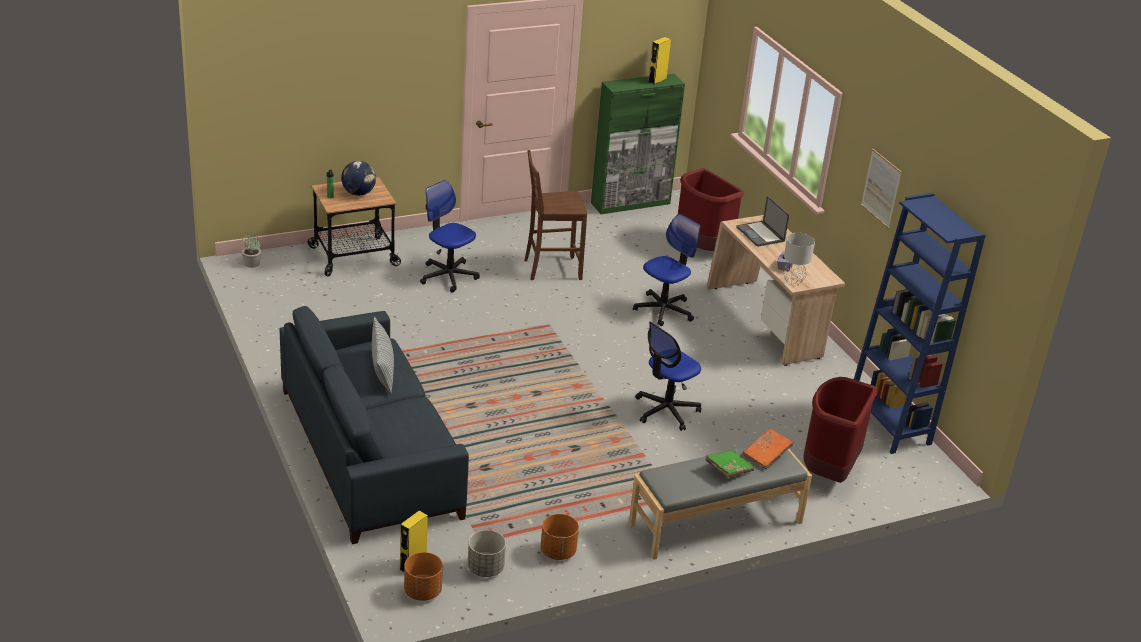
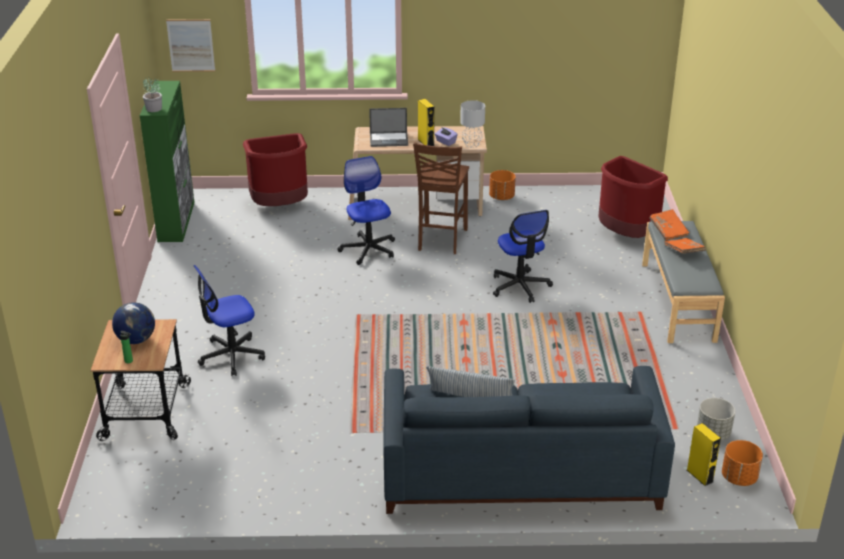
camera: 65 degrees left, 0 degrees up
potted plant [242,233,261,268] -> potted plant moved to [143,77,162,112]
brown chair [524,150,587,280] -> brown chair moved to [413,143,469,254]
orange planter [541,514,579,560] -> orange planter moved to [489,170,516,200]
yellow speaker [648,37,671,85] -> yellow speaker moved to [418,99,434,146]
green book [705,450,754,477] -> orange book [664,238,706,254]
blue bookcase [854,193,985,454] -> none
picture [861,149,902,229] -> picture moved to [166,19,215,72]

